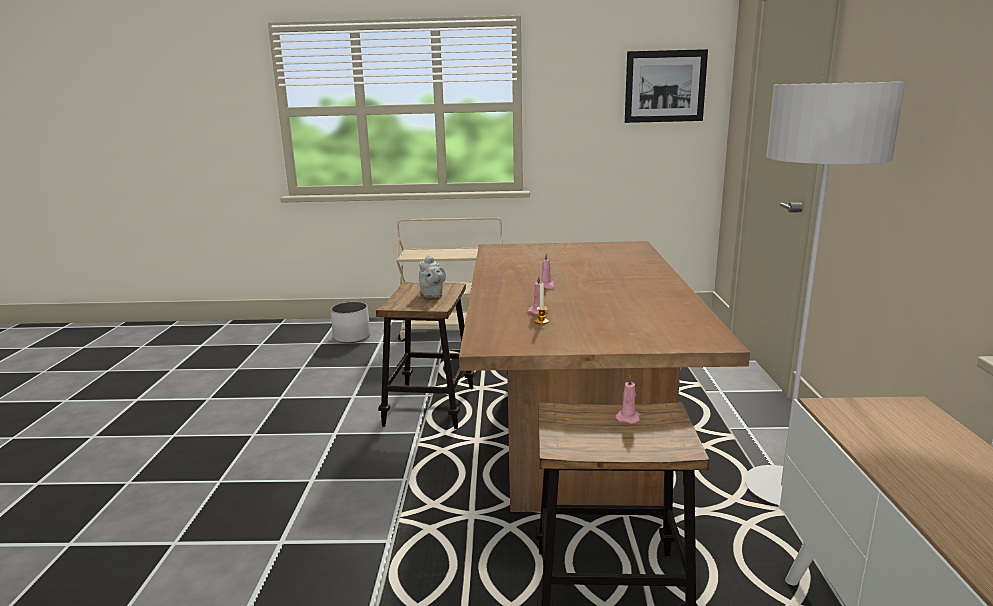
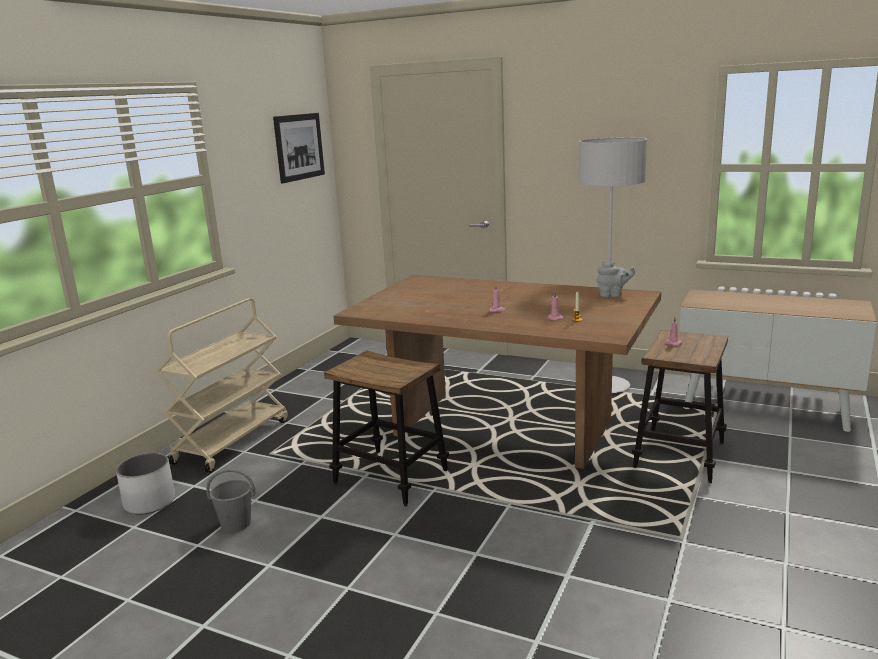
camera: 65 degrees left, 0 degrees up
grey teapot [419,255,446,298] -> grey teapot moved to [596,261,635,297]
none -> grey bucket [206,469,256,532]

